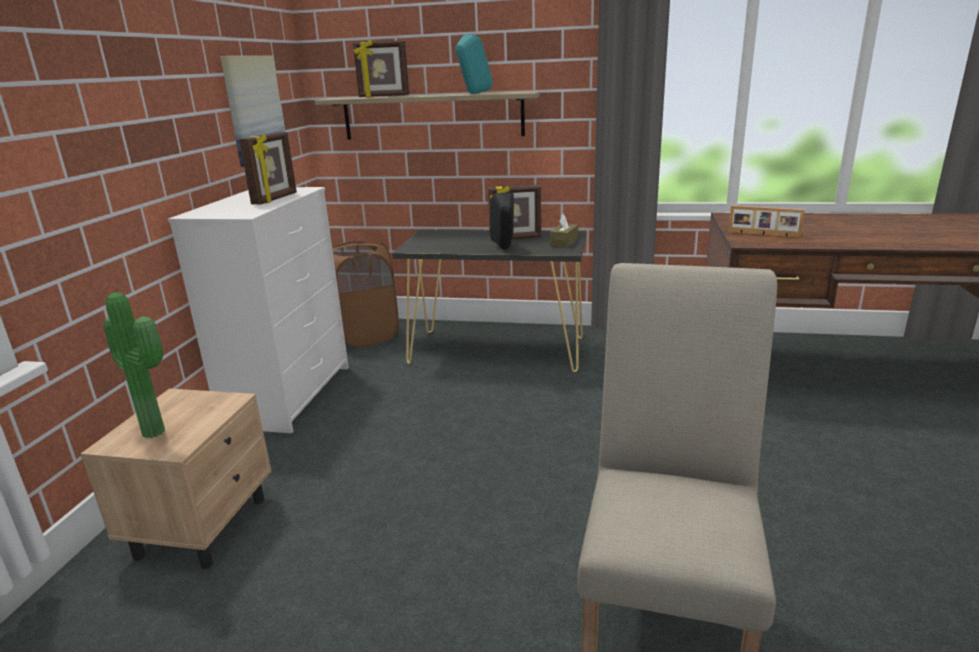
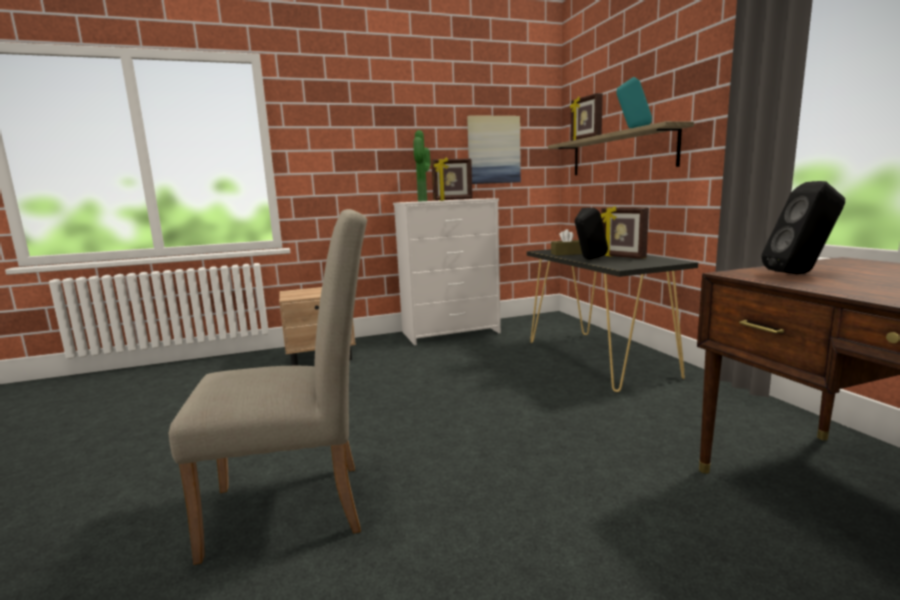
camera: 60 degrees right, 10 degrees down
potted plant [104,292,165,438] -> potted plant moved to [413,130,430,201]
brown laundry basket [332,241,399,347] -> none
brown tissue box [550,214,578,248] -> brown tissue box moved to [551,229,582,256]
picture frame [728,205,805,238] -> black speaker [761,181,845,274]

